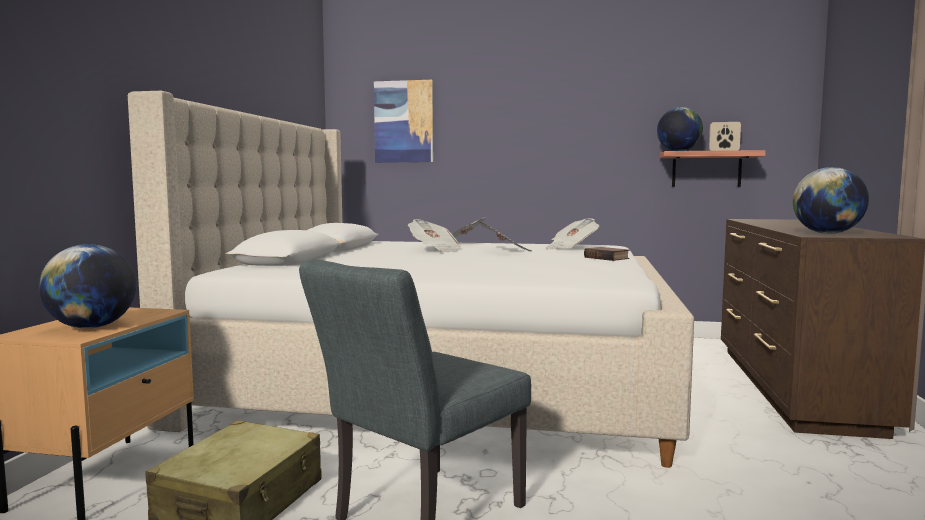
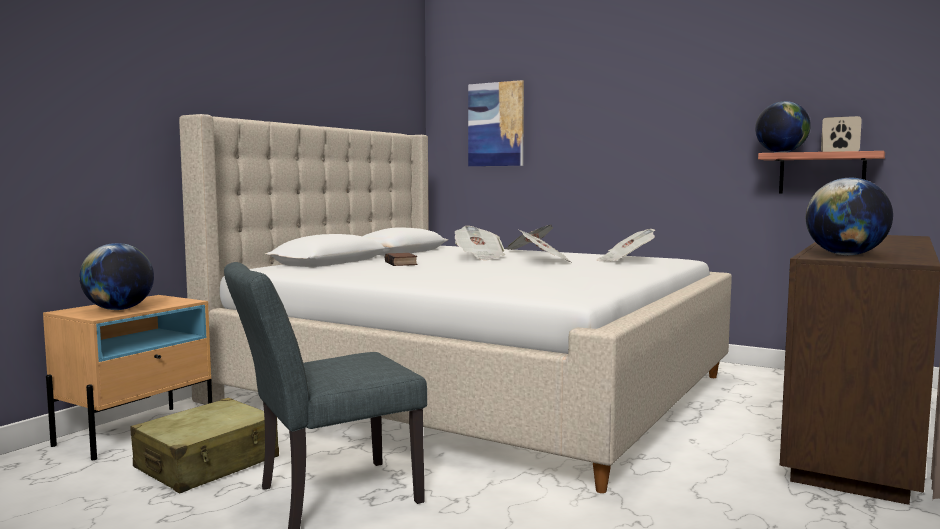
camera: 20 degrees right, 0 degrees up
book [584,247,629,261] -> book moved to [385,253,418,266]

